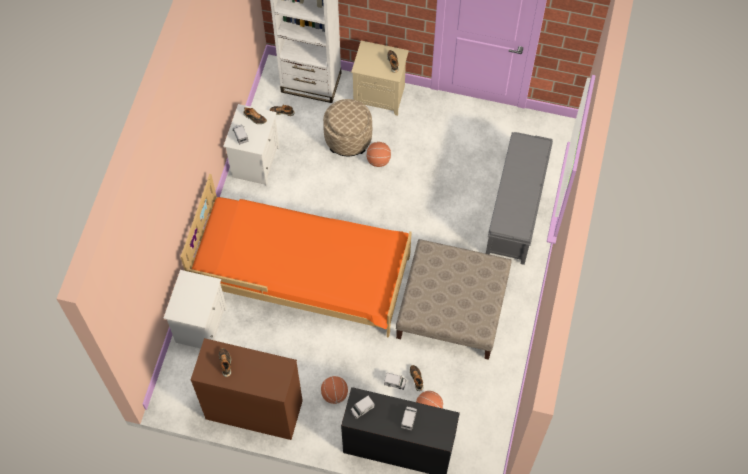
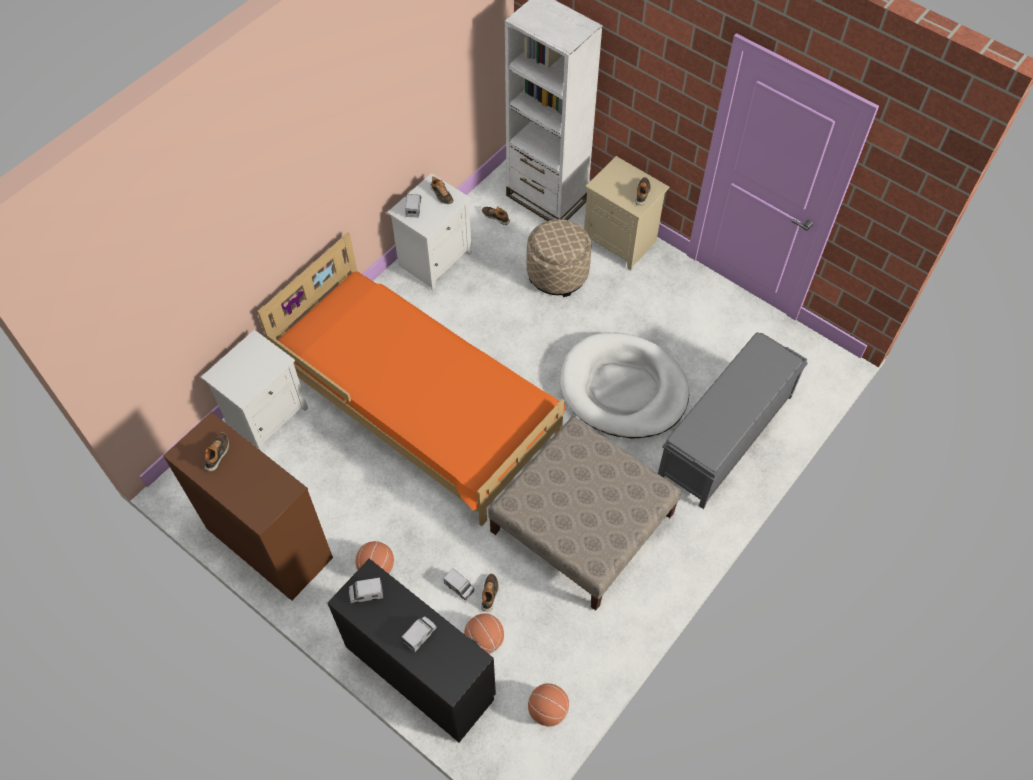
camera: 25 degrees right, 5 degrees down
basketball [366,142,391,167] -> basketball moved to [528,683,569,726]
none -> white dog bed [560,332,689,438]

